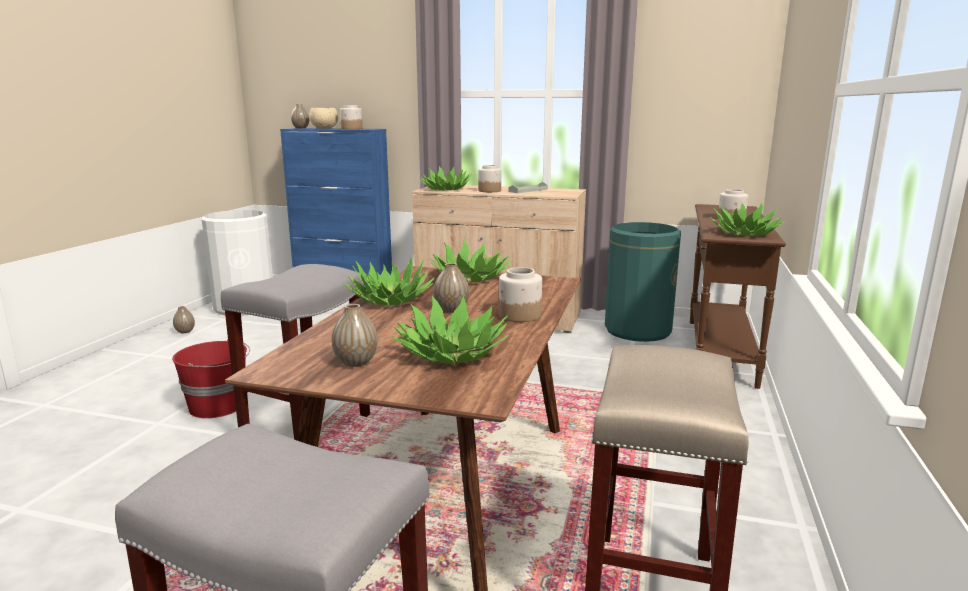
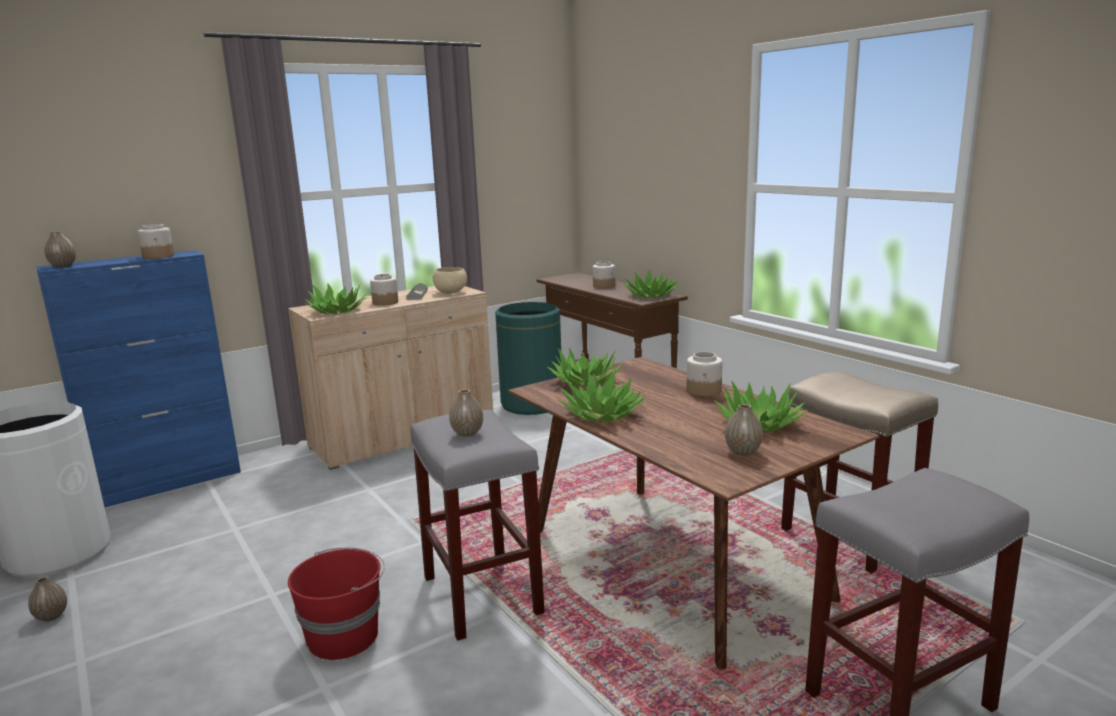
camera: 50 degrees left, 0 degrees up
beige bowl [309,108,338,129] -> beige bowl moved to [433,267,467,294]
vase [434,263,469,313] -> vase moved to [449,389,483,437]

